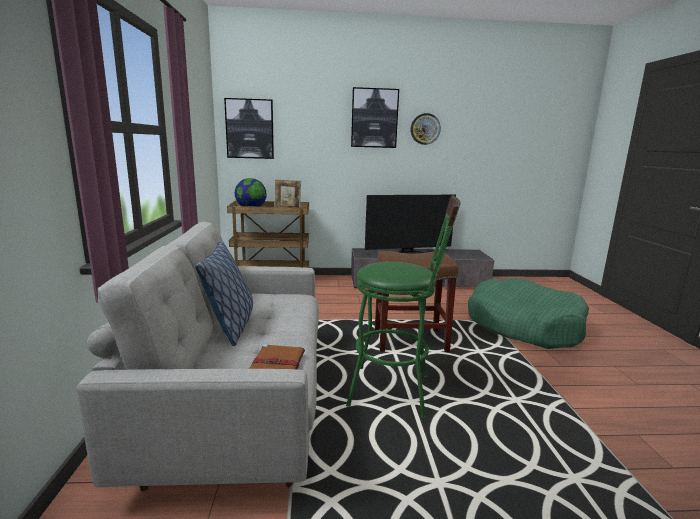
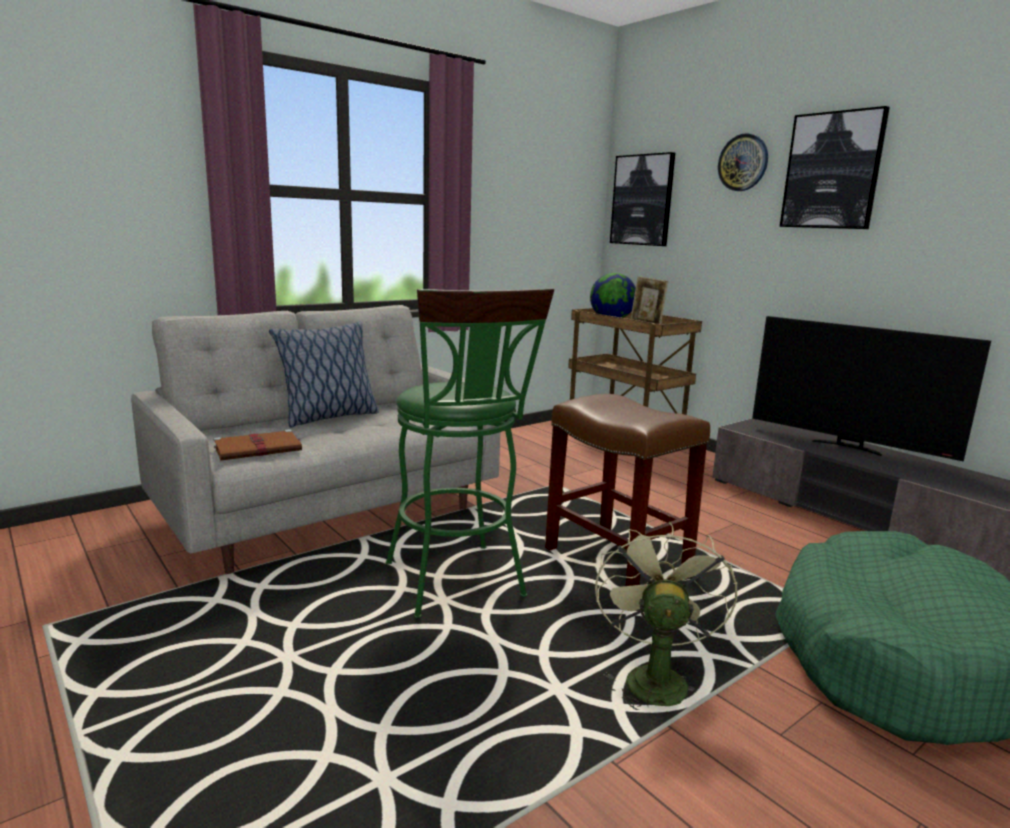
camera: 55 degrees right, 0 degrees up
wall clock [411,113,441,145] -> wall clock moved to [718,133,768,191]
none -> green fan [595,522,737,710]

